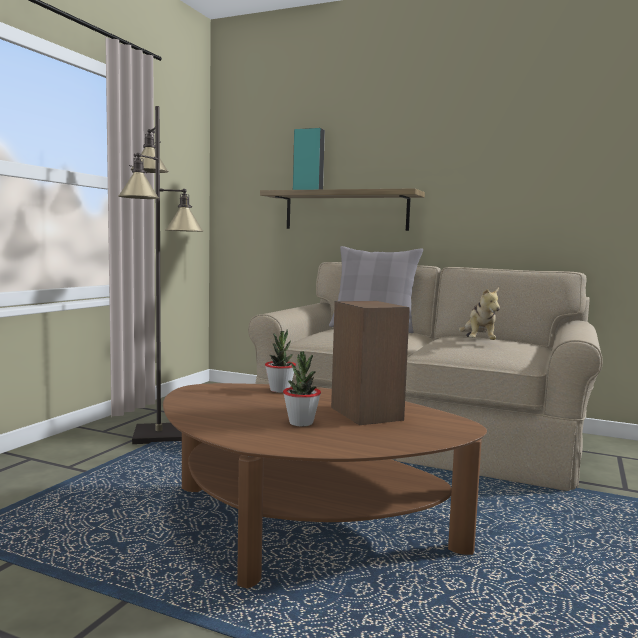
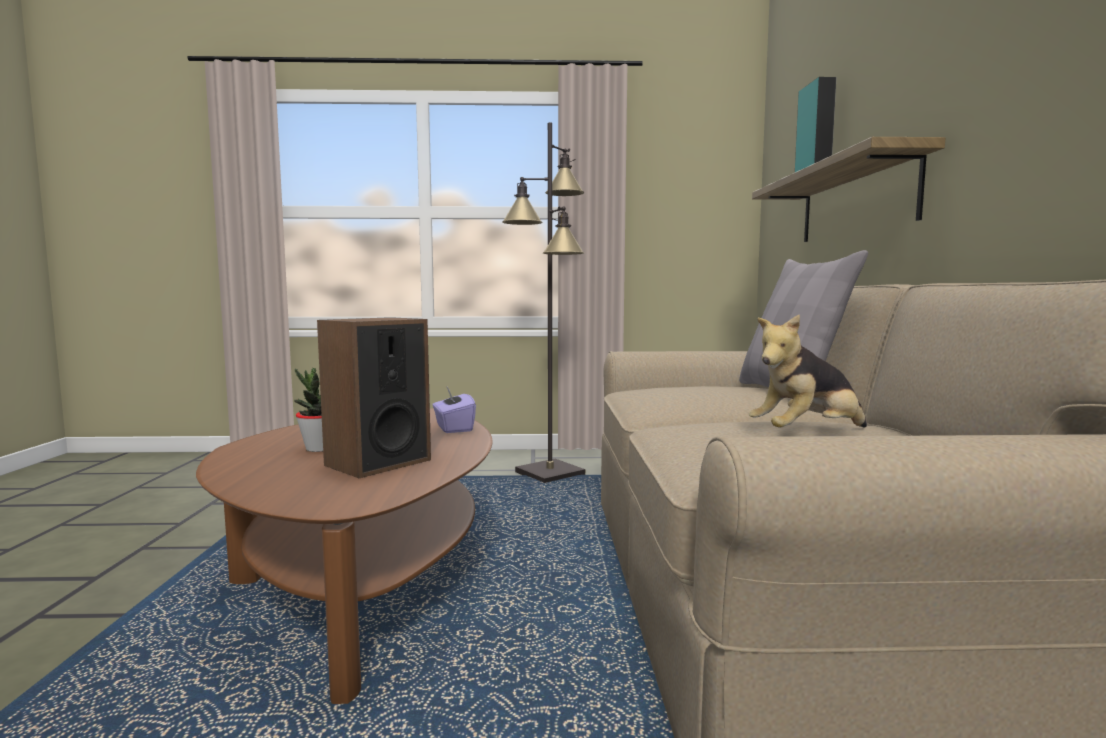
camera: 65 degrees right, 0 degrees up
potted plant [265,329,296,393] -> purple tissue box [433,387,476,433]

